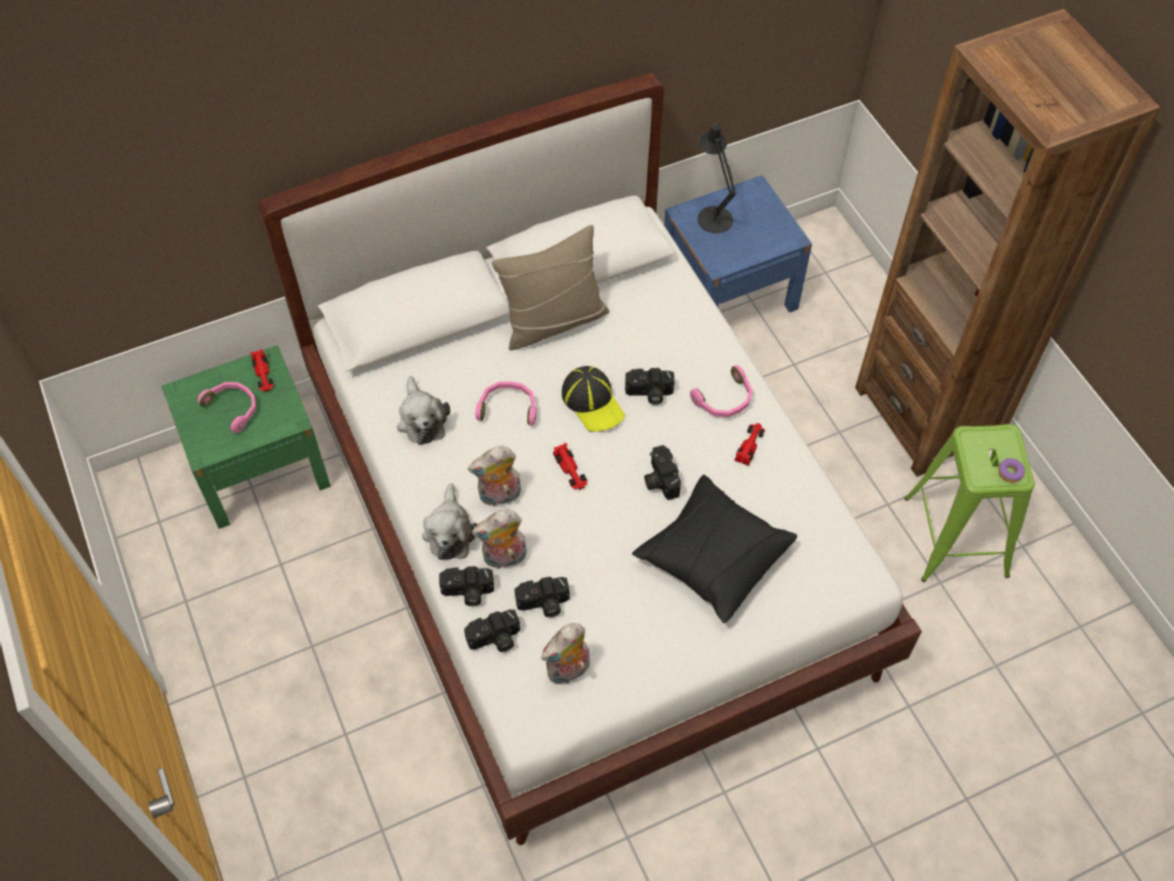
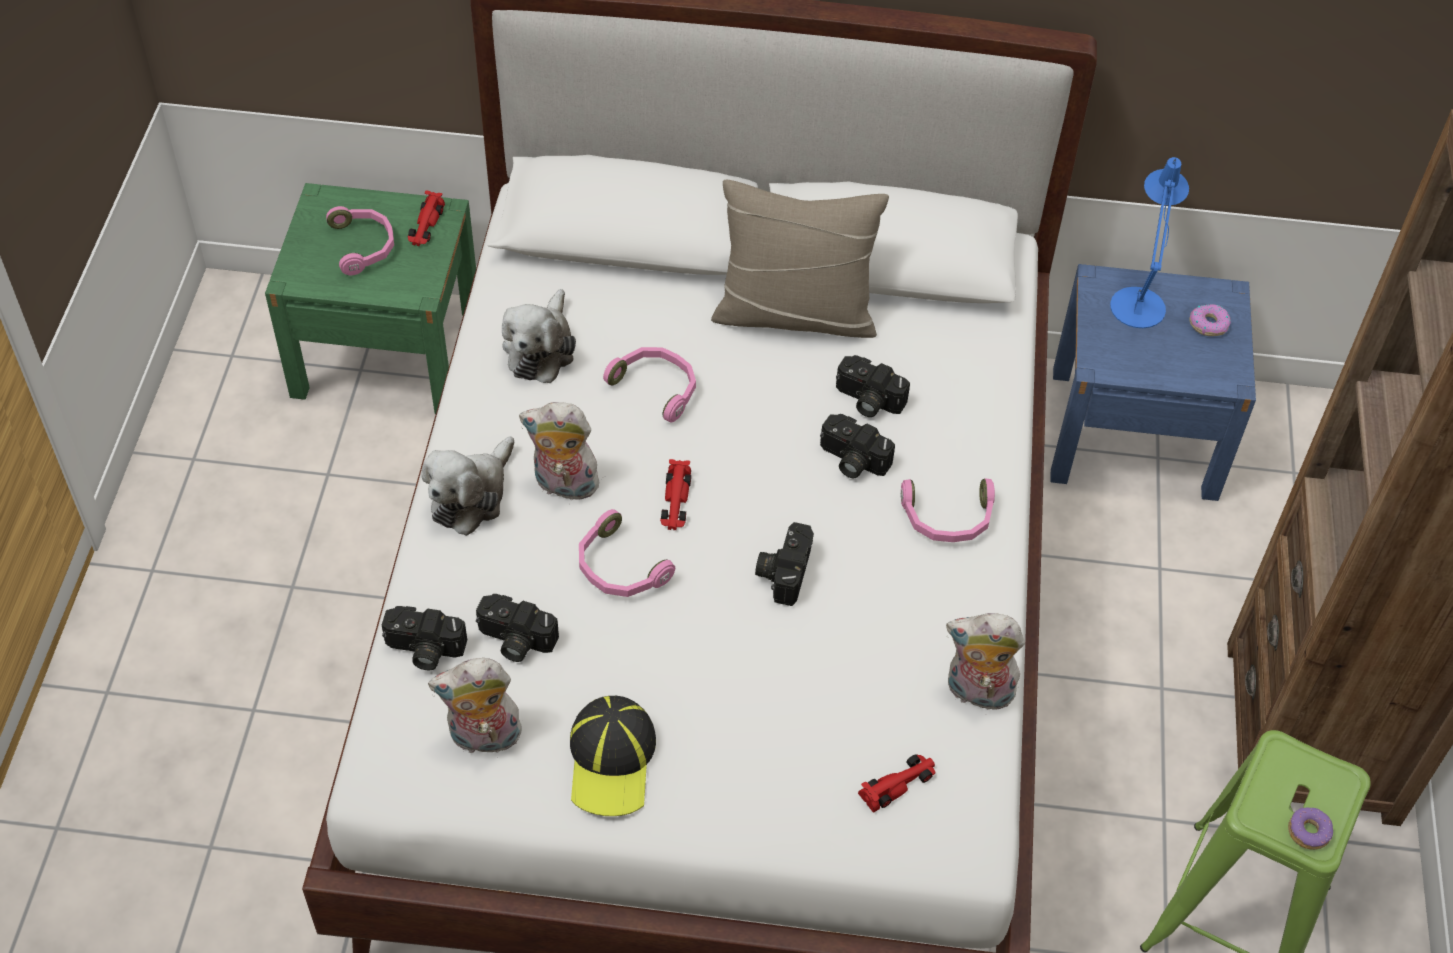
camera: 30 degrees right, 5 degrees down
camera [439,566,494,606] -> camera moved to [836,355,910,417]
plush toy [472,509,527,569] -> plush toy moved to [946,613,1025,710]
cap [562,366,625,432] -> cap moved to [570,696,656,816]
black pillow [632,475,797,623] -> none
black table lamp [698,123,737,233] -> blue table lamp [1110,157,1189,328]
red toy car [734,423,765,466] -> red toy car moved to [858,754,936,813]
none -> pink headphones [579,509,675,597]
none -> donut [1189,304,1231,336]

